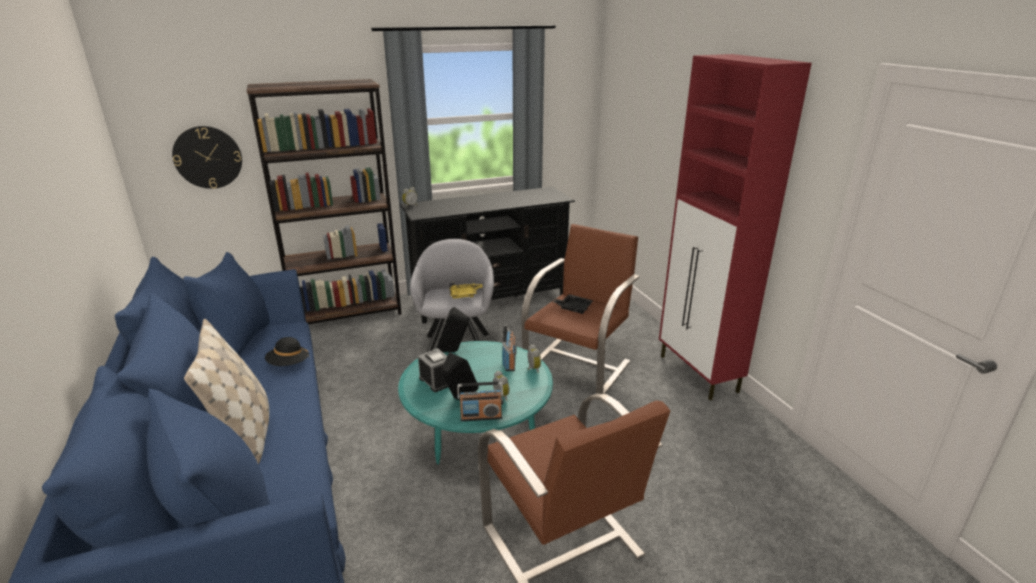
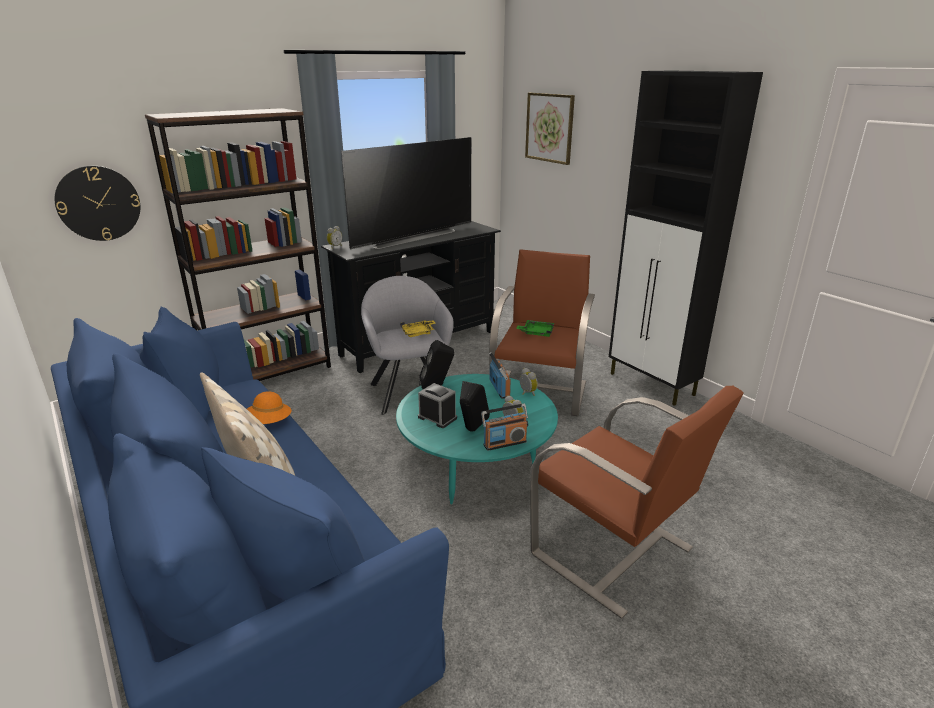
camera: 15 degrees left, 0 degrees up
black hat [265,337,309,366] -> orange hat [247,391,292,424]
black tray [553,294,593,314] -> green tray [516,320,554,337]
red cabinet [659,54,812,400] -> black cabinet [609,71,763,406]
none -> television [341,137,471,250]
none -> picture [525,93,575,165]

